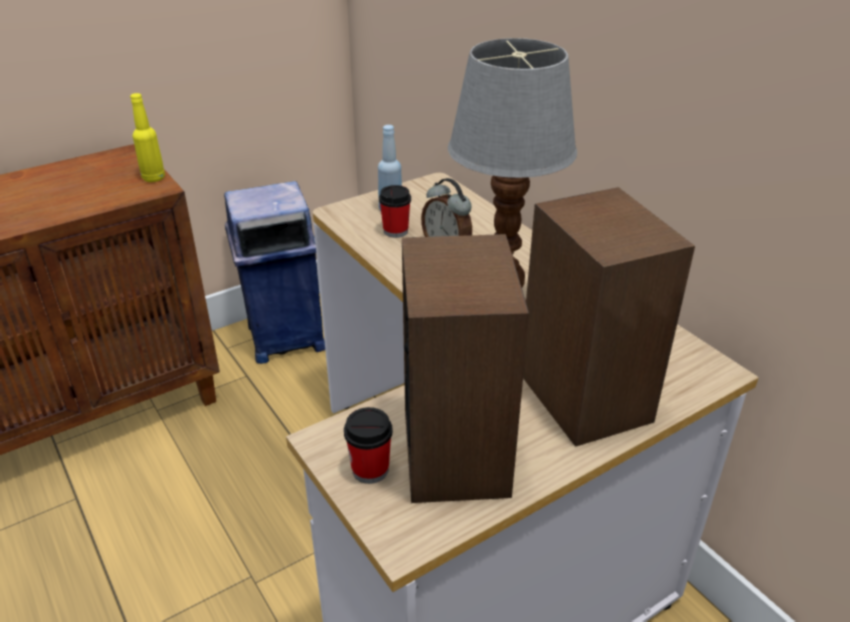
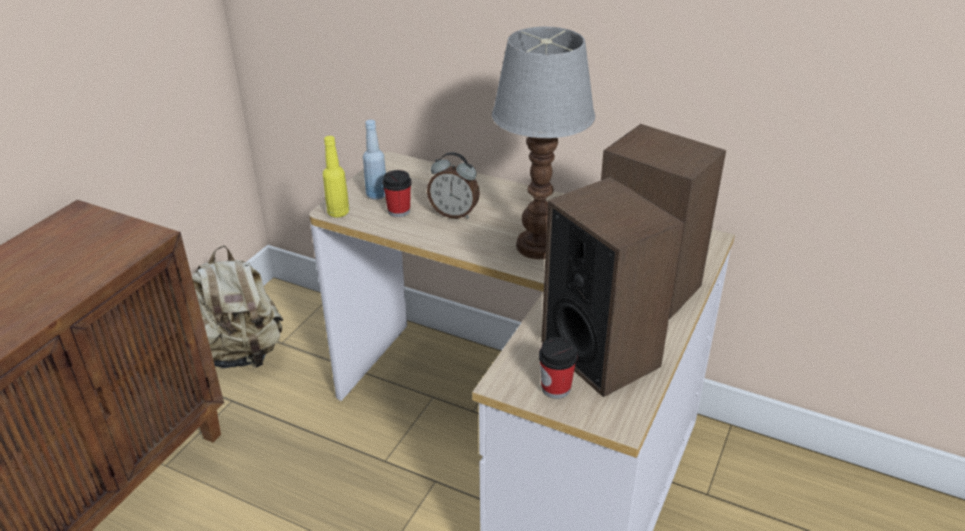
camera: 30 degrees left, 0 degrees up
yellow bottle [130,93,165,182] -> yellow bottle moved to [323,136,349,218]
blue trash can [224,181,325,364] -> beige backpack [192,246,283,370]

